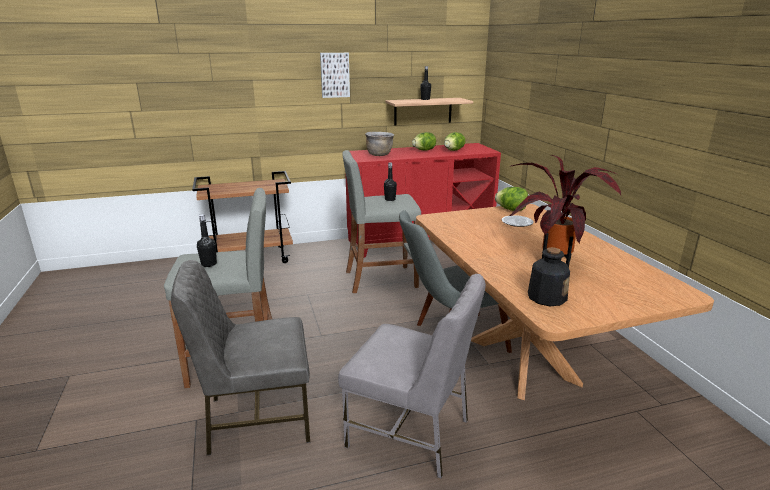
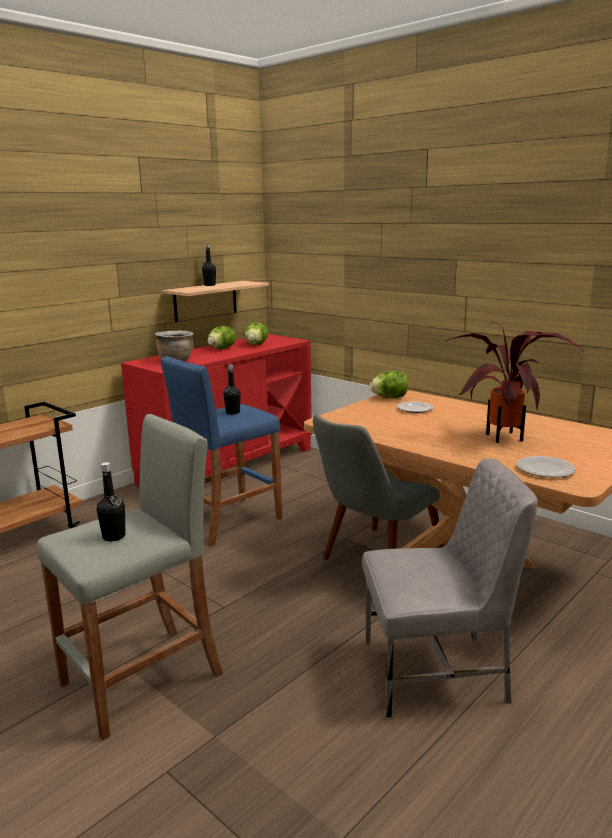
camera: 30 degrees left, 5 degrees down
grey chair [171,260,310,455] -> none
picture [320,53,350,98] -> none
grey stool [342,150,421,293] -> blue stool [161,356,282,547]
bottle [528,247,570,306] -> plate [517,456,576,477]

